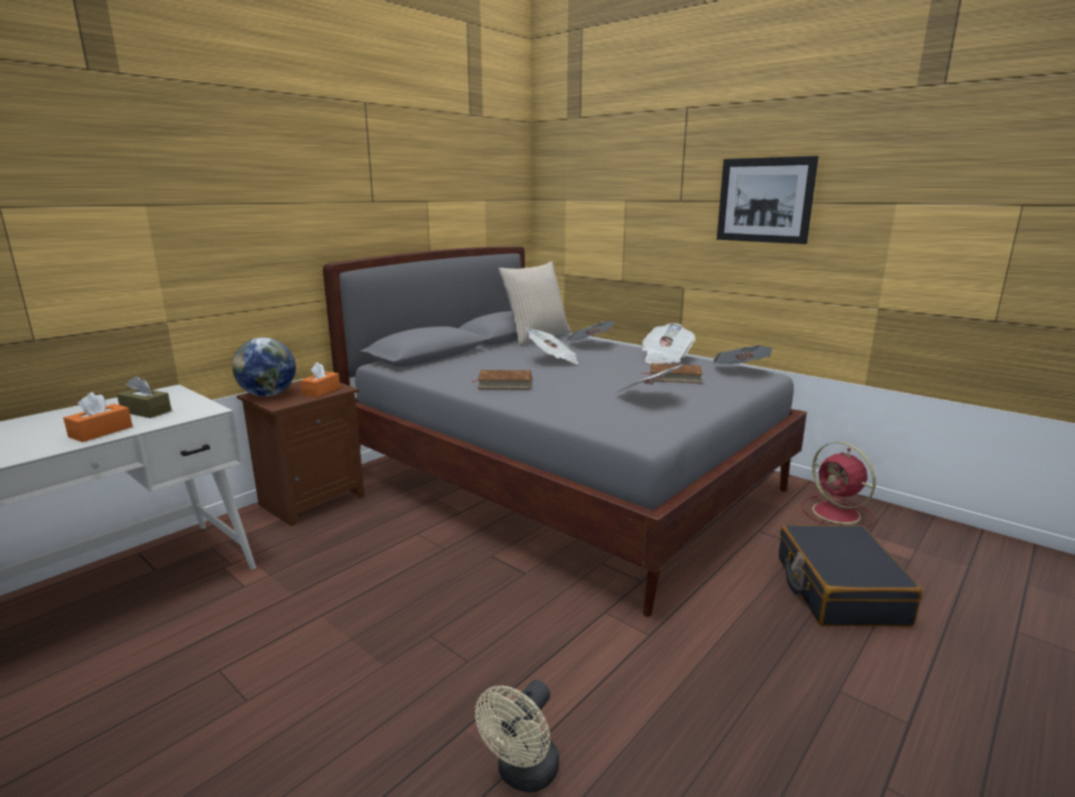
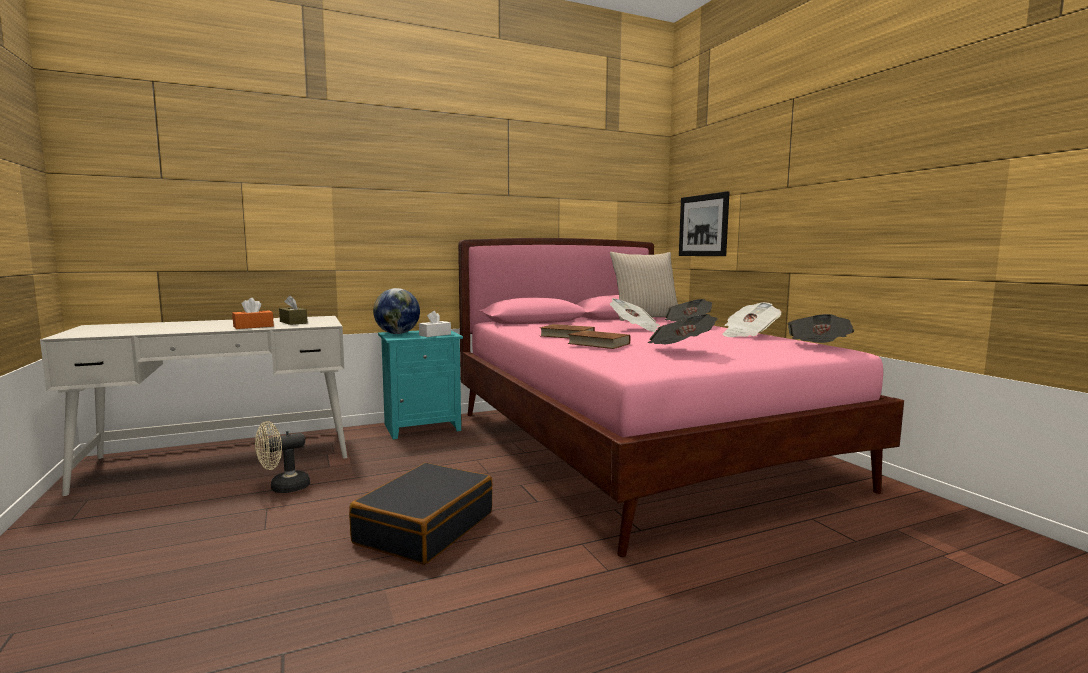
camera: 25 degrees right, 10 degrees down
brown nightstand [237,381,365,526] -> turquoise nightstand [378,331,463,439]
orange tissue box [301,362,340,397] -> white tissue box [419,311,451,337]
grey bed [323,246,807,617] -> pink bed [458,238,904,557]
beige fan [475,680,559,793] -> beige fan moved to [255,421,310,493]
brown book [642,363,702,383] -> brown book moved to [567,330,630,349]
picture [717,156,819,244] -> picture moved to [679,191,729,256]
black suitcase [779,525,922,627] -> black suitcase moved to [349,463,493,565]
red fan [801,442,876,528] -> none

